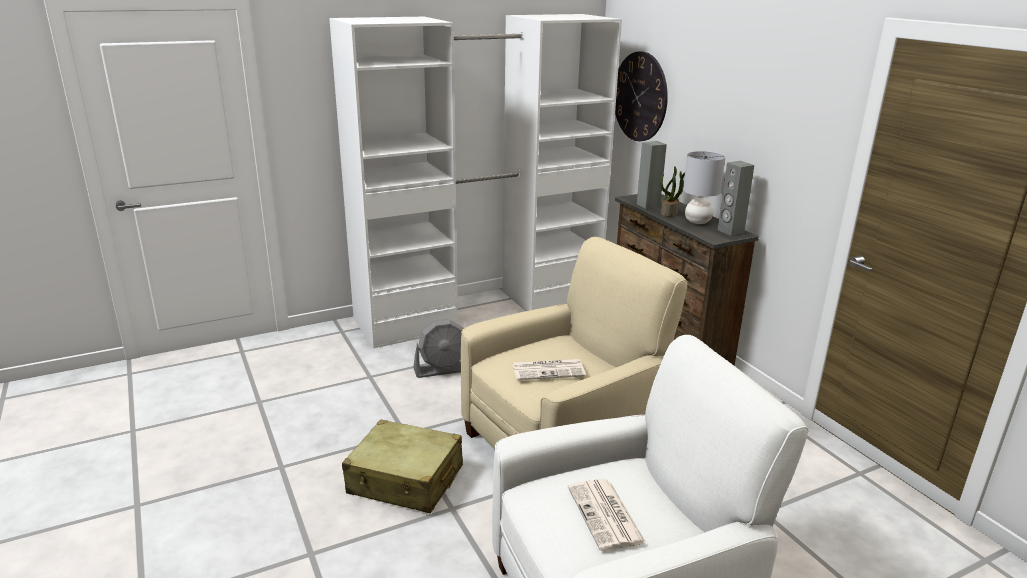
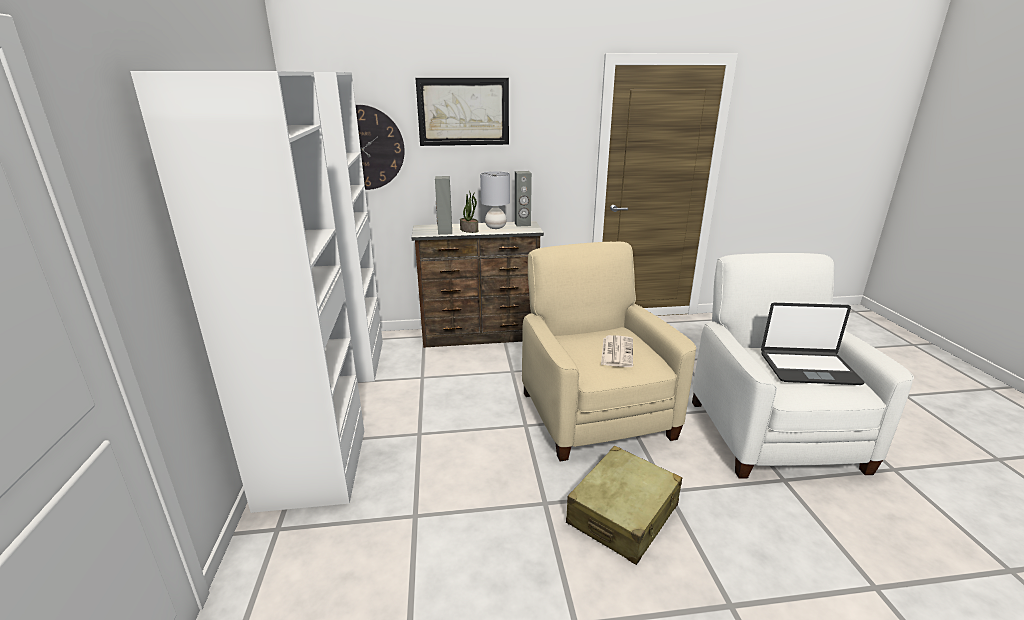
camera: 70 degrees left, 0 degrees up
grey fan [413,319,464,378] -> none
newspaper [568,479,646,551] -> laptop [761,303,864,385]
none -> picture [416,78,509,146]

